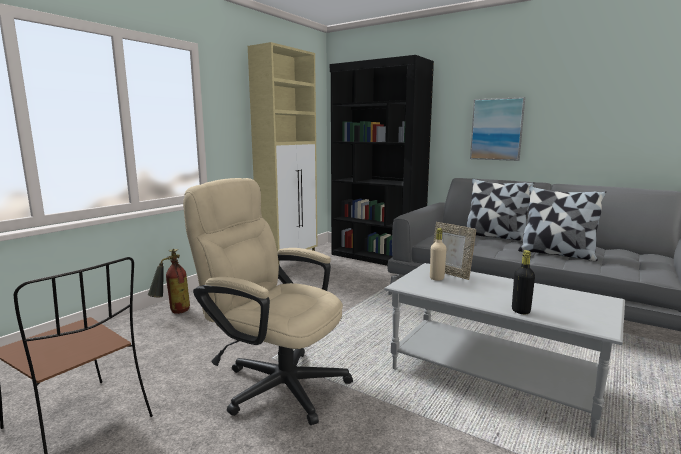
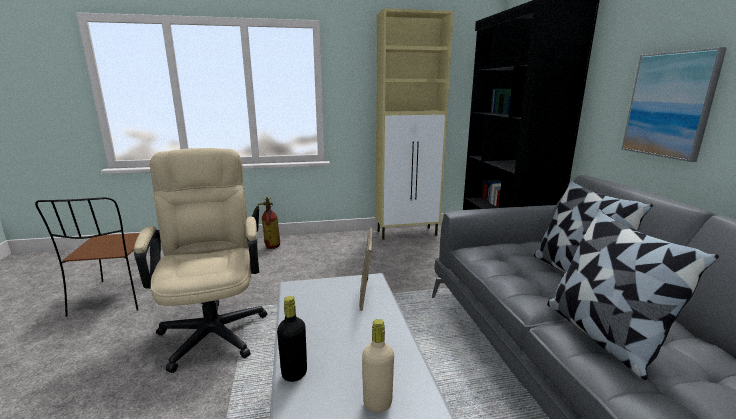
camera: 45 degrees right, 5 degrees up
beige bottle [430,228,446,281] -> beige bottle moved to [362,319,394,413]

